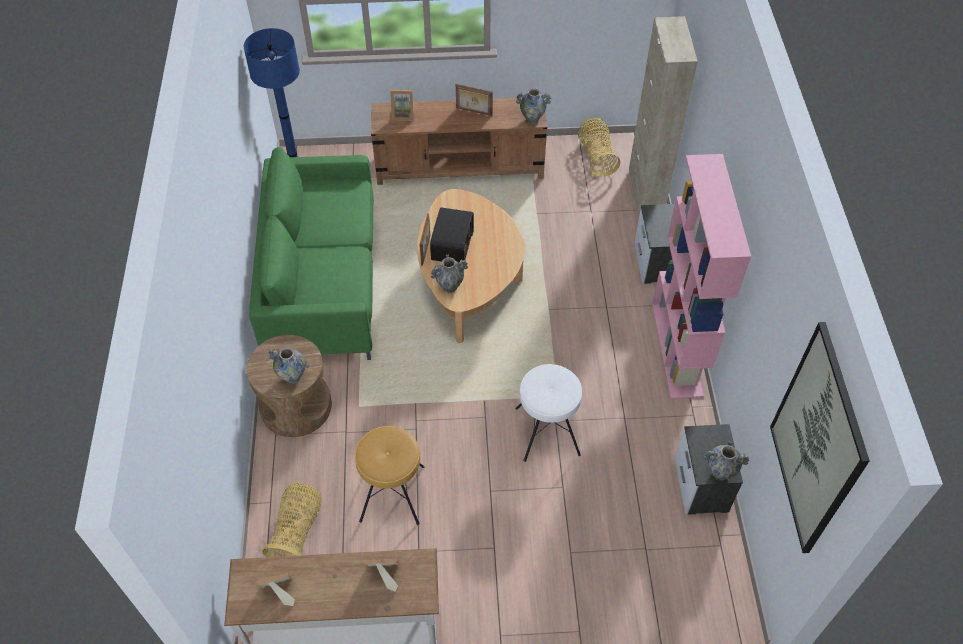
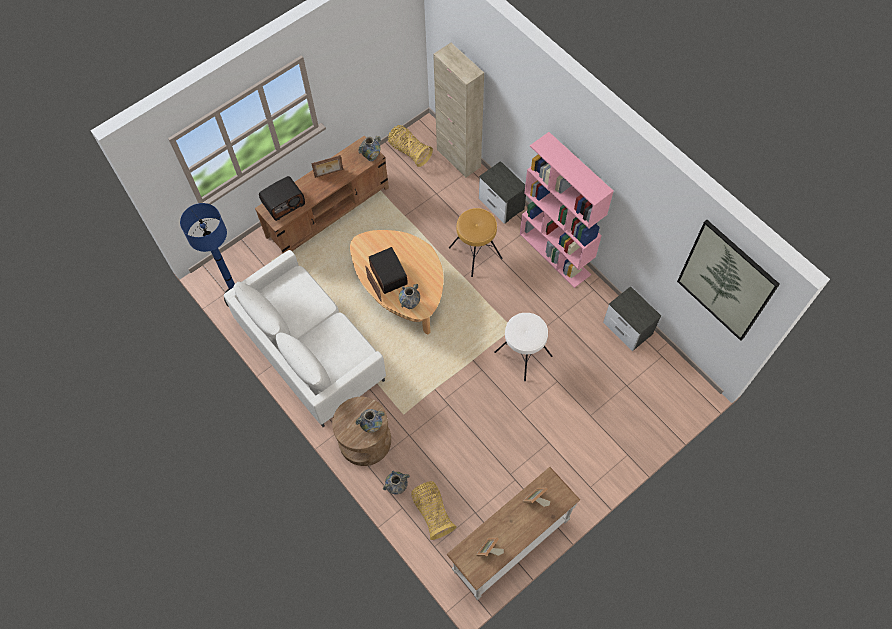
camera: 35 degrees left, 10 degrees up
green sofa [249,147,374,360] -> white sofa [224,250,386,427]
brown stool [355,426,424,525] -> brown stool moved to [449,208,502,277]
picture frame [390,90,414,121] -> radio [259,176,305,221]
vase [703,441,749,481] -> vase moved to [383,471,410,495]

